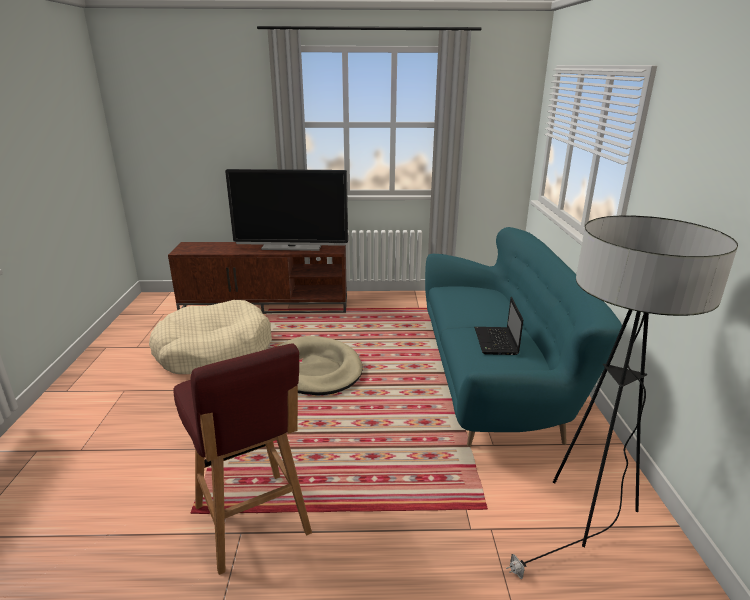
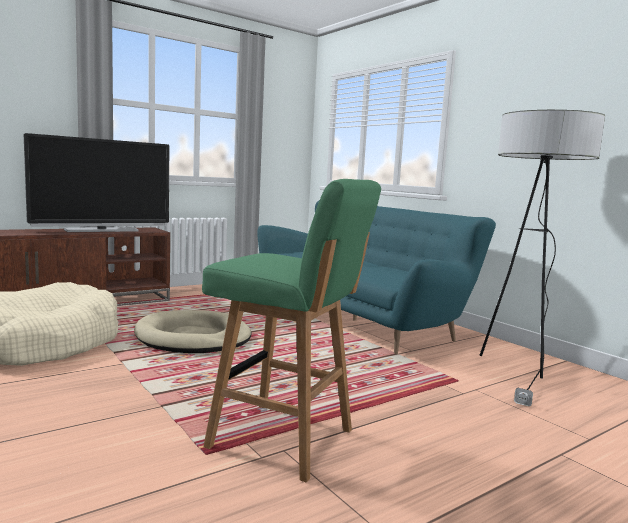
camera: 35 degrees left, 15 degrees down
red stool [173,343,312,575] -> green stool [202,179,381,483]
laptop [474,297,524,355] -> none

